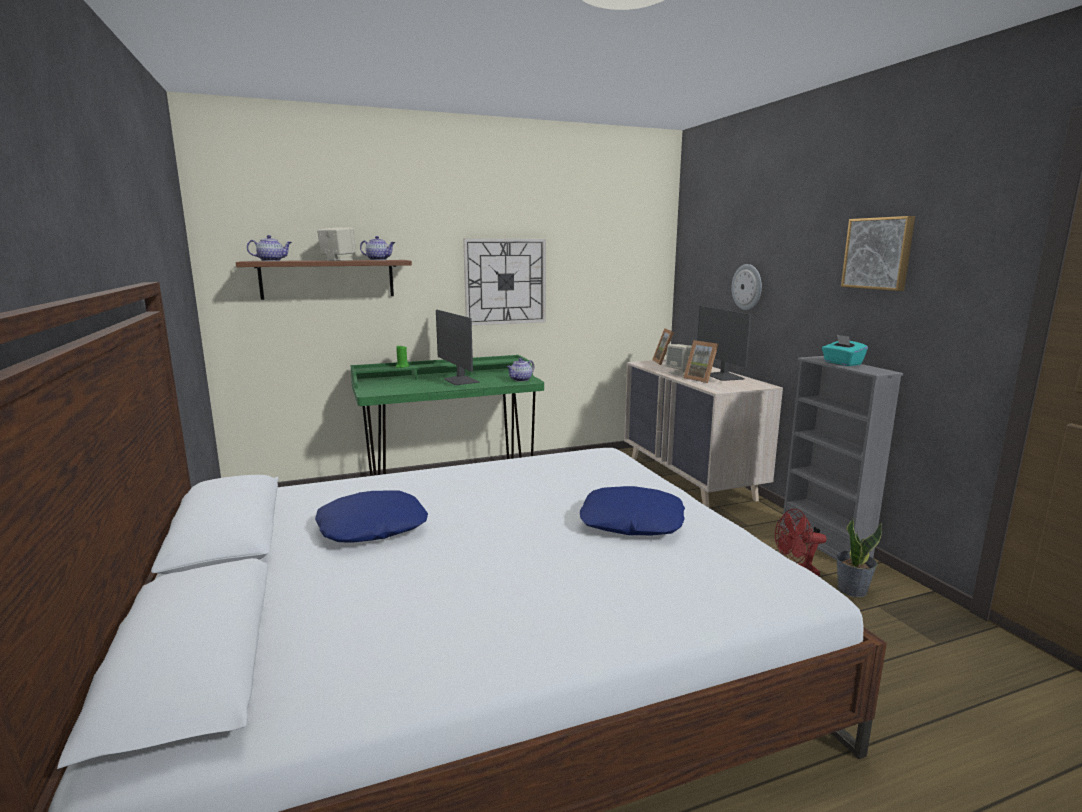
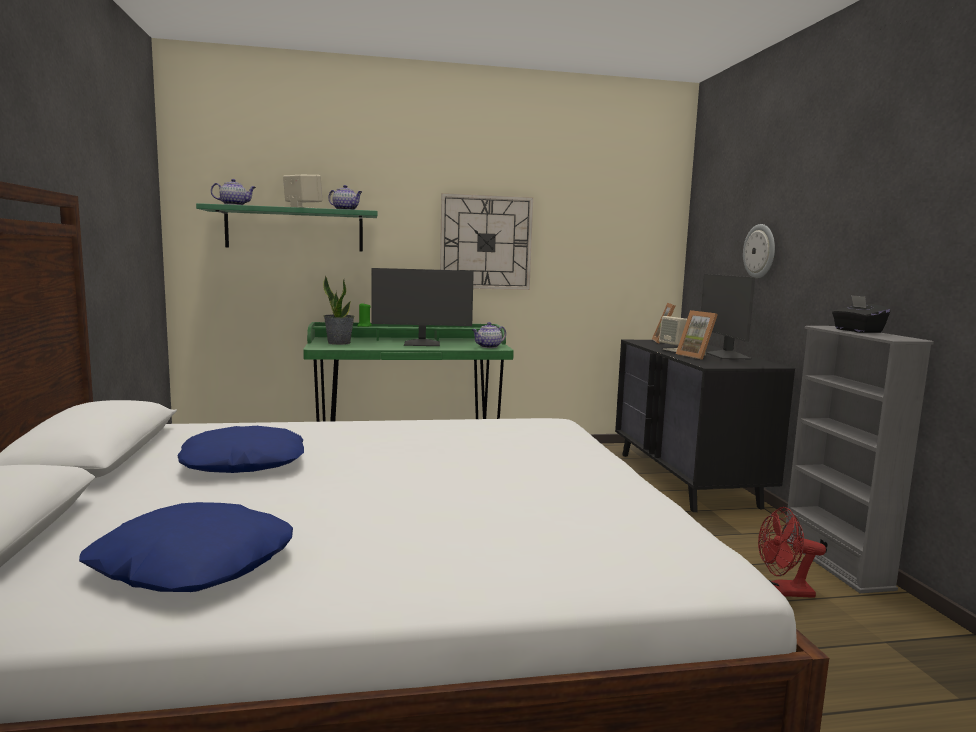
camera: 10 degrees right, 5 degrees down
brown shelf [236,260,412,300] -> green shelf [196,203,378,252]
monitor [436,310,480,385] -> monitor turned 75 degrees counterclockwise [372,268,474,346]
blue pillow [580,486,685,536] -> blue pillow moved to [79,502,293,592]
beige dresser [624,359,783,508] -> black dresser [615,340,795,512]
turquoise tissue box [822,335,868,366] -> black tissue box [832,295,890,333]
potted plant [836,519,882,597] -> potted plant moved to [323,276,355,345]
picture [841,216,915,291] -> none

